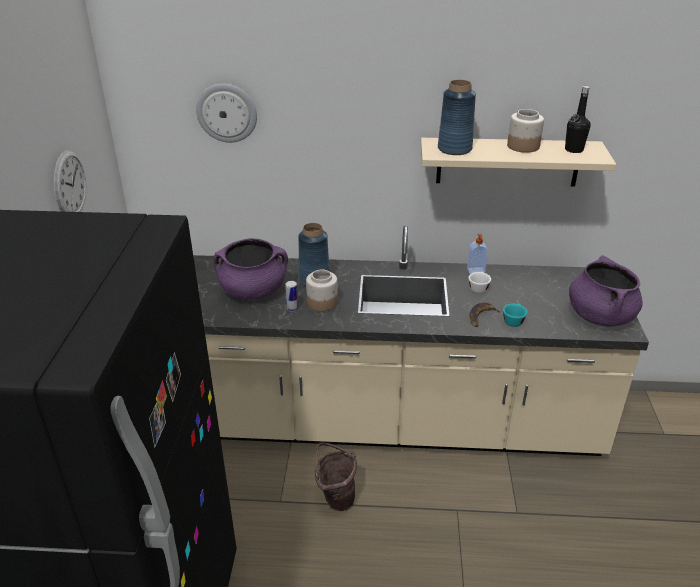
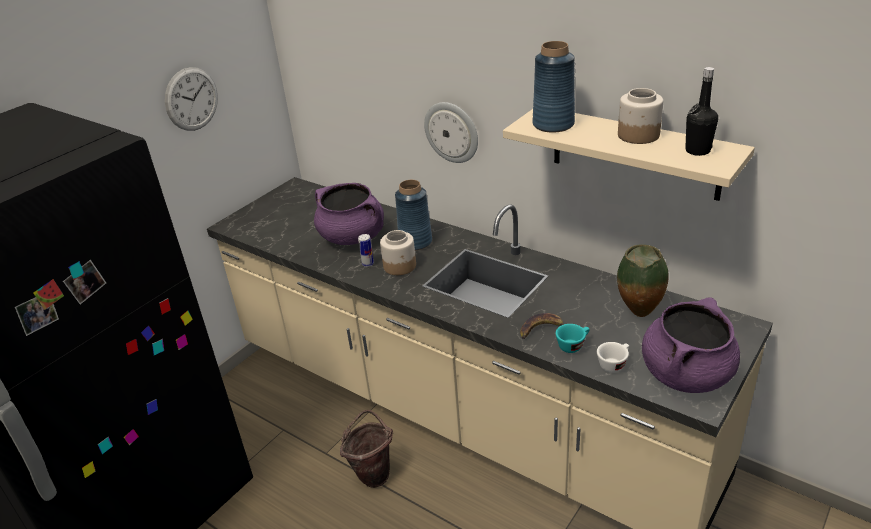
camera: 35 degrees right, 0 degrees up
wall clock [196,84,257,143] -> wall clock moved to [424,102,478,163]
soap dispenser [467,234,488,274] -> none
white cup [468,272,491,293] -> white cup moved to [597,342,629,373]
none -> vase [617,244,669,317]

